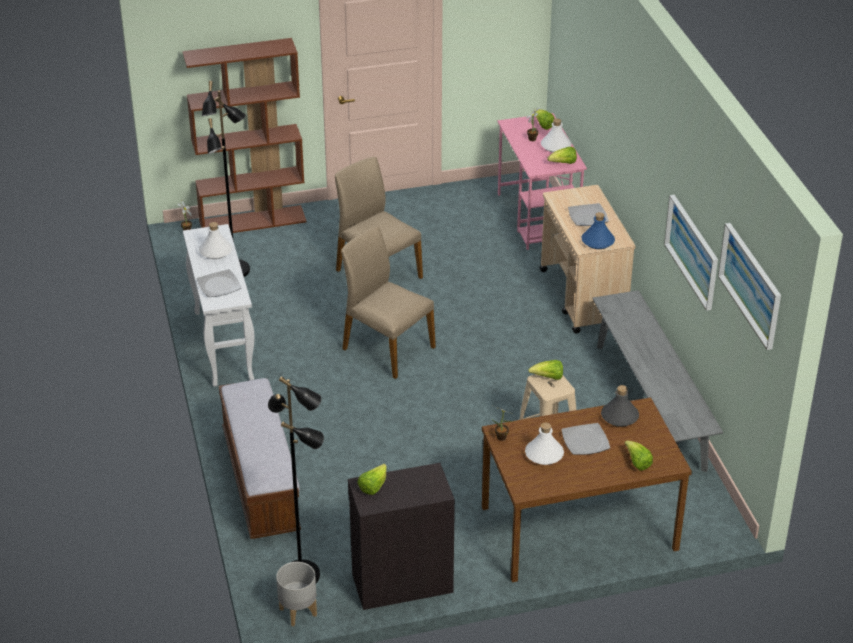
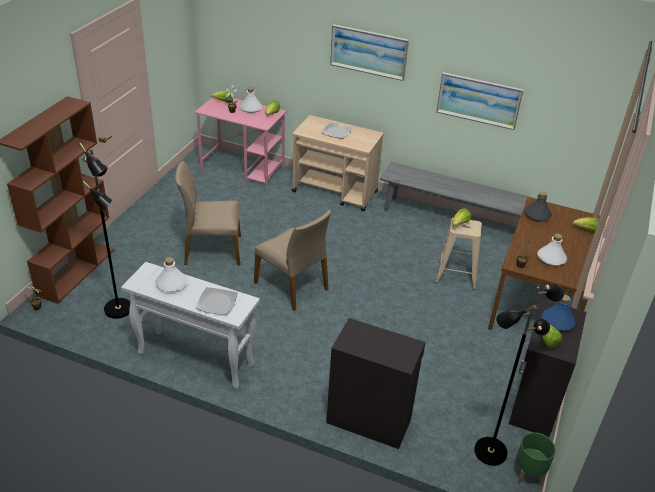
camera: 55 degrees left, 0 degrees up
bench [219,378,301,539] -> black cabinet [326,318,426,449]
grey planter [276,562,317,626] -> green planter [515,432,556,486]
beige chair [341,226,436,379] -> beige chair turned 120 degrees counterclockwise [254,210,331,311]
plate [561,423,610,455] -> none
blue bottle [581,212,615,249] -> blue bottle moved to [542,295,576,331]
picture [718,223,781,350] -> picture moved to [330,24,409,81]

